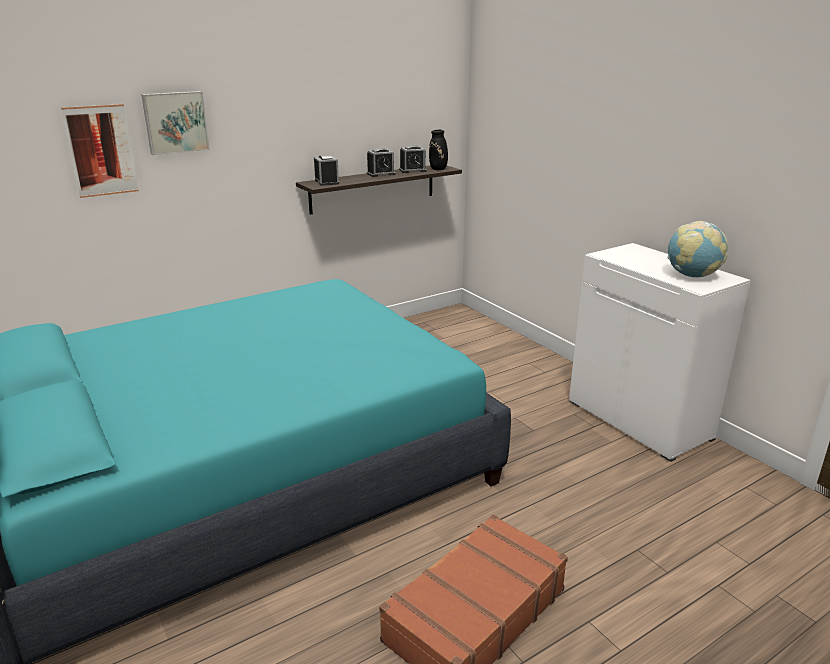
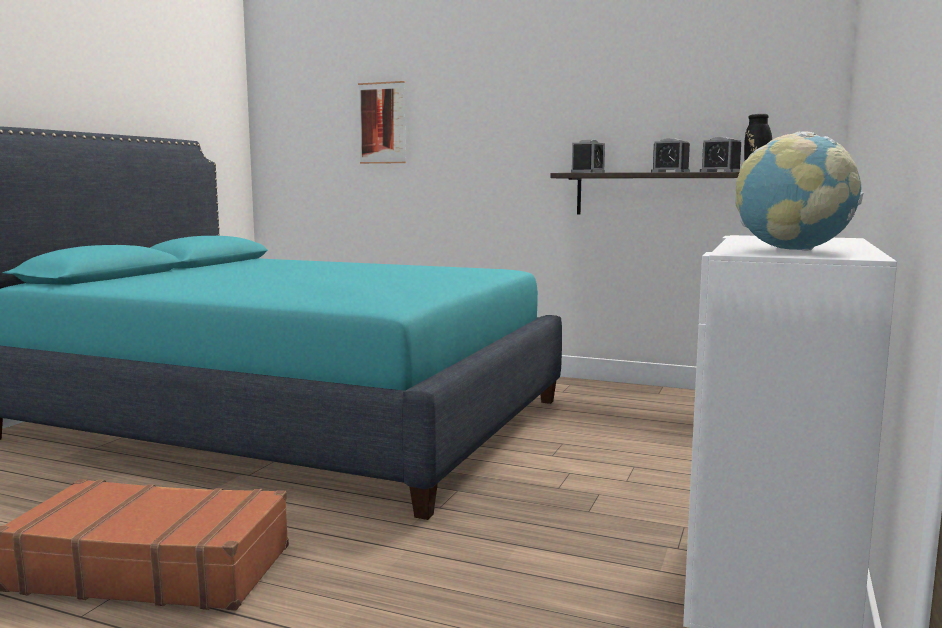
camera: 55 degrees right, 15 degrees down
picture [141,91,210,155] -> none

